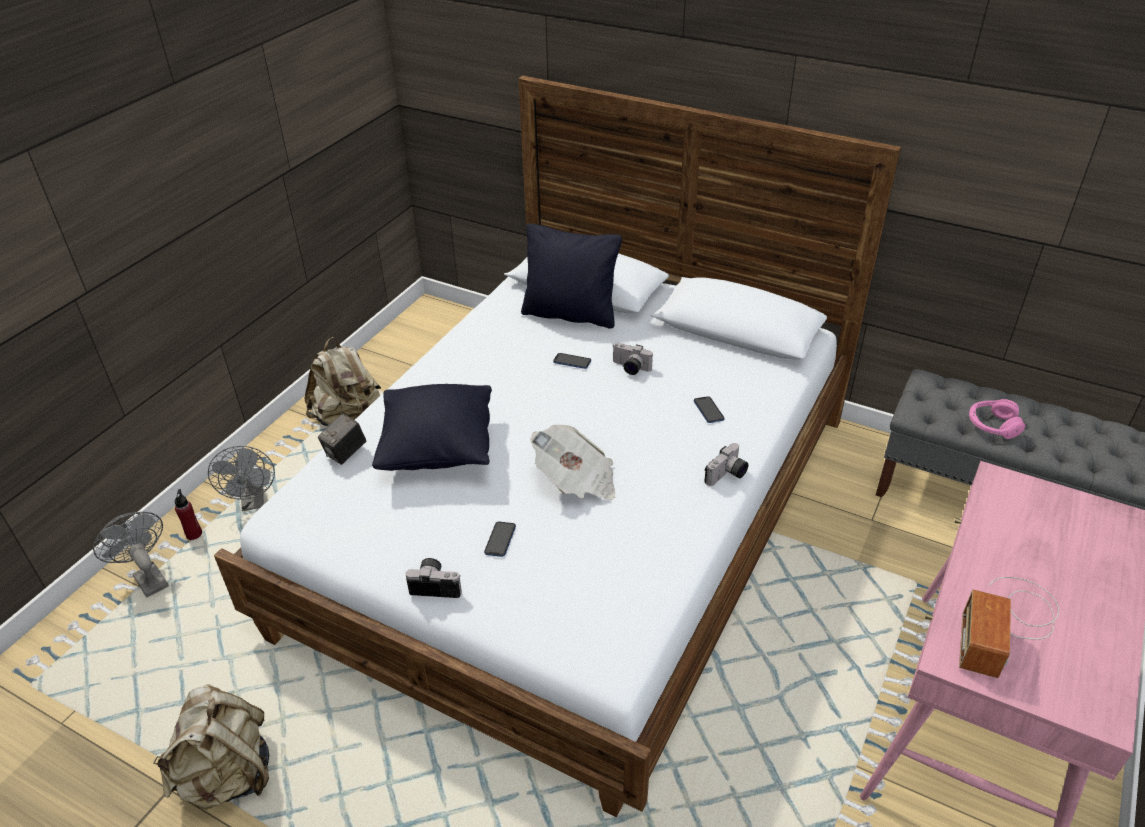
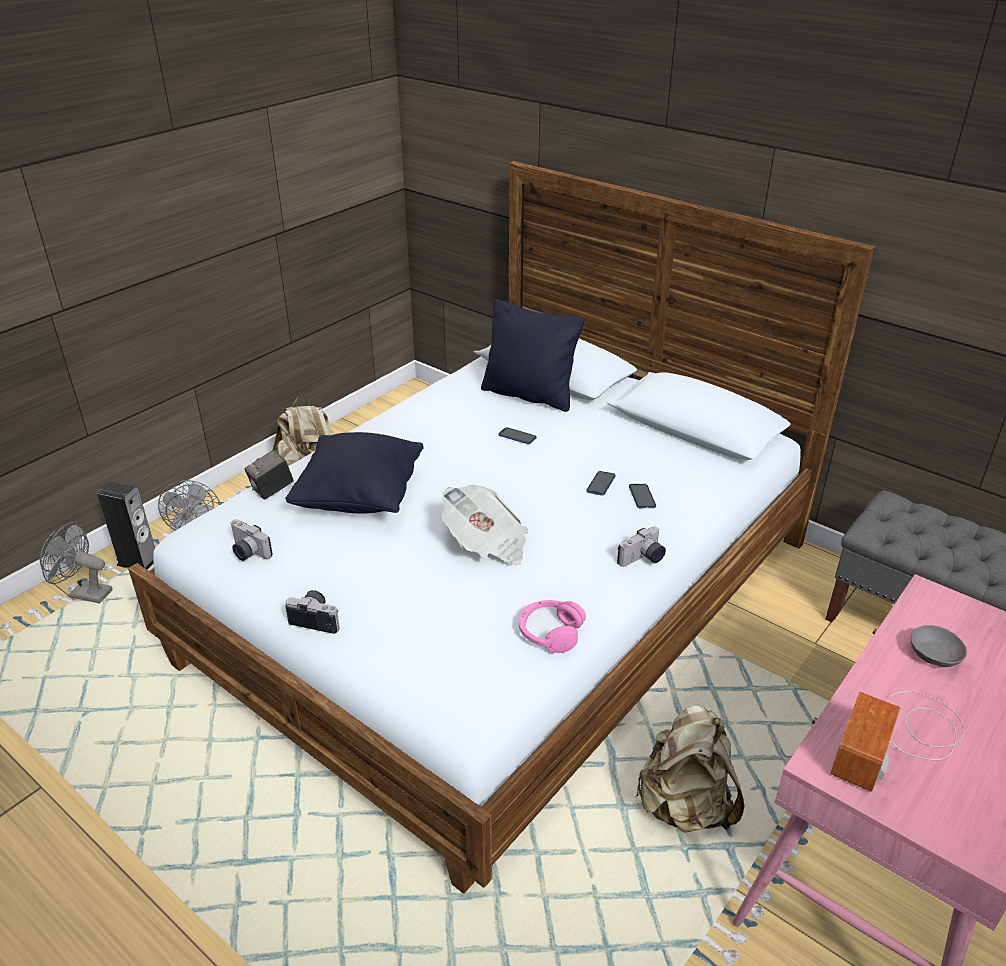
camera: 10 degrees right, 5 degrees down
grey fan [93,512,169,597] -> grey fan turned 45 degrees counterclockwise [40,522,113,604]
beige backpack [153,684,269,810] -> beige backpack moved to [635,705,745,833]
red bottle [174,489,202,540] -> speaker [97,482,155,569]
phone [484,522,516,557] -> phone moved to [586,471,616,495]
camera [612,342,653,375] -> camera moved to [231,519,273,561]
pink headphones [969,399,1025,439] -> pink headphones moved to [519,600,586,653]
none -> grey bowl [911,625,967,667]

